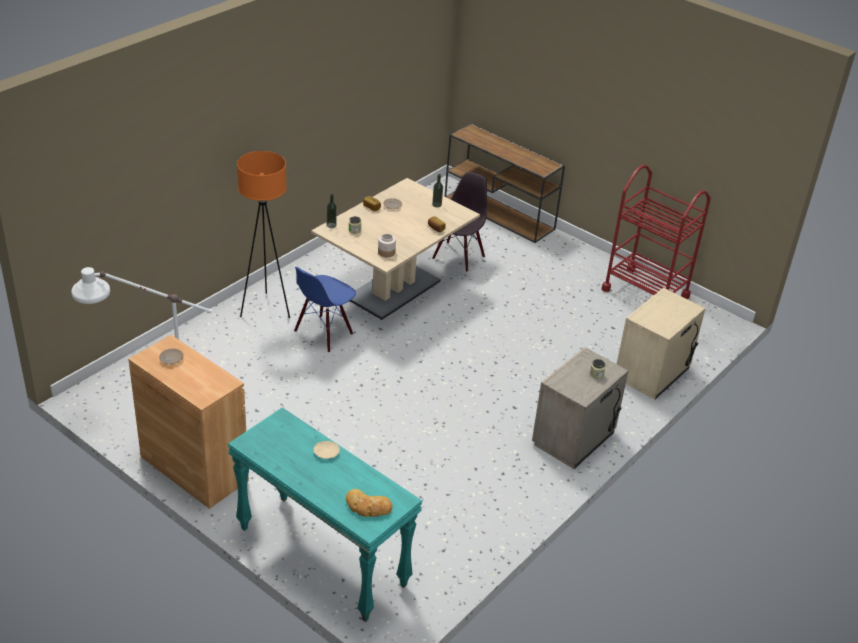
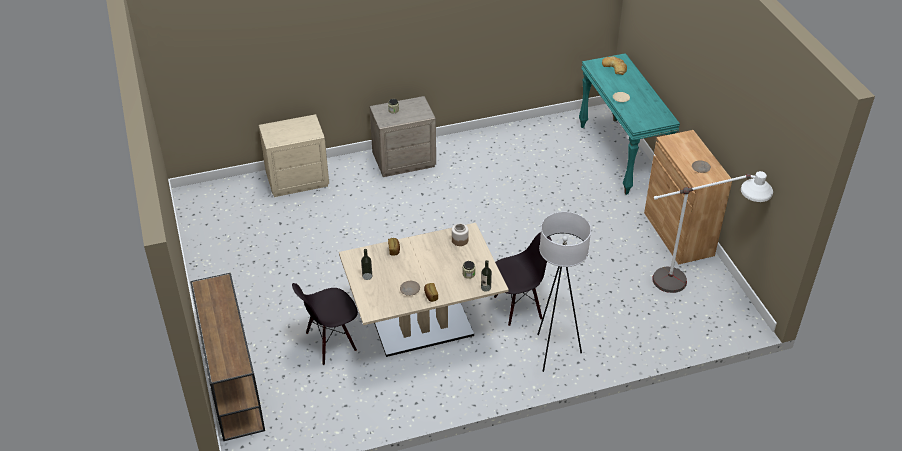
camera: 145 degrees left, 5 degrees up
orange floor lamp [237,151,290,318] -> white floor lamp [537,212,591,372]
blue chair [294,267,356,353] -> black chair [494,232,552,326]
red cart [601,165,711,299] -> none

